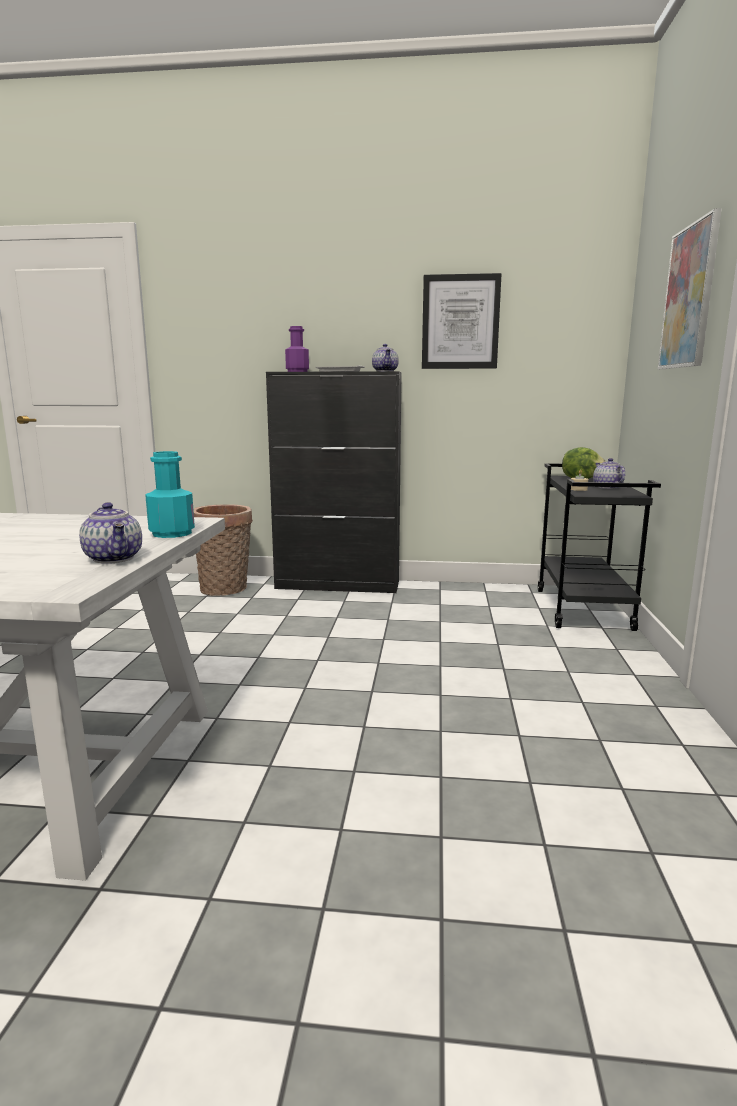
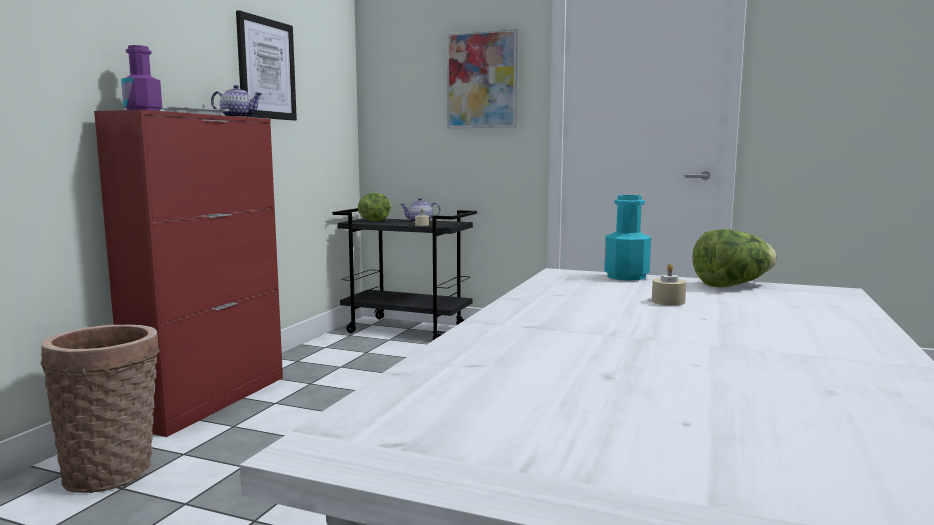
camera: 75 degrees left, 5 degrees down
teapot [79,502,142,564] -> lettuce [692,229,777,287]
black cabinet [266,371,402,593] -> red cabinet [94,110,283,437]
none -> beige candle [652,264,686,306]

